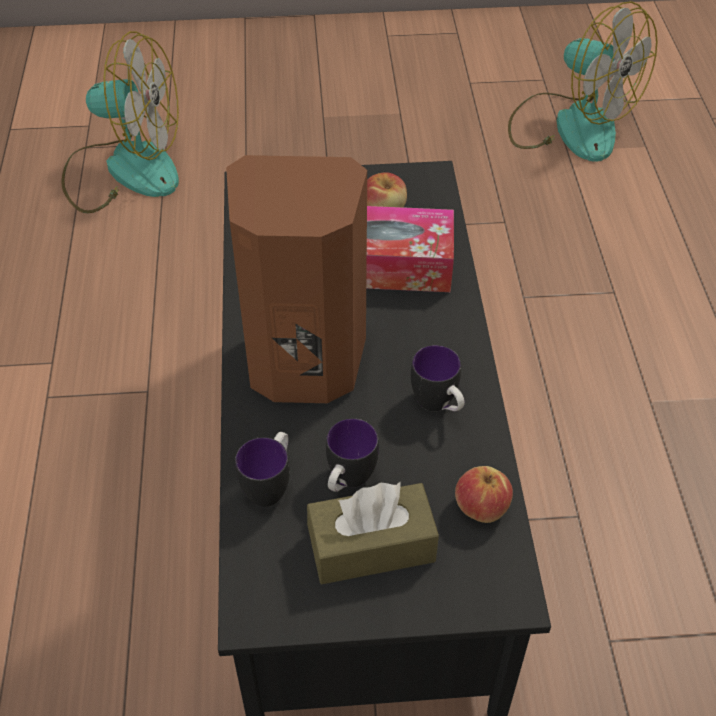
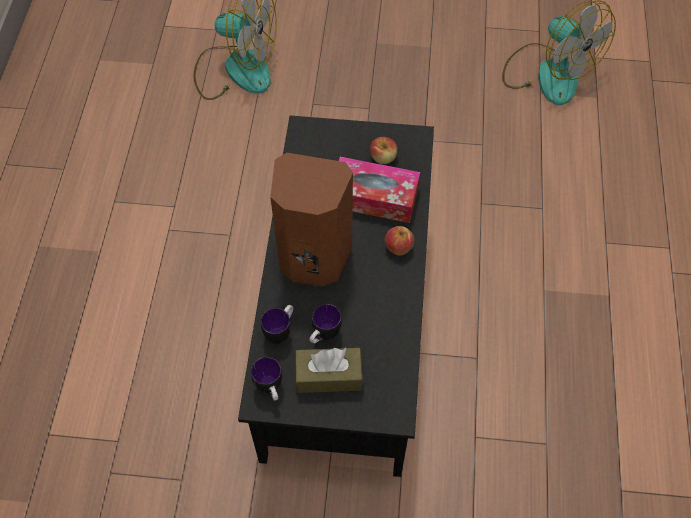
camera: 10 degrees right, 10 degrees up
mug [411,345,465,411] -> mug moved to [251,357,282,401]
apple [455,466,513,523] -> apple moved to [385,226,414,255]

